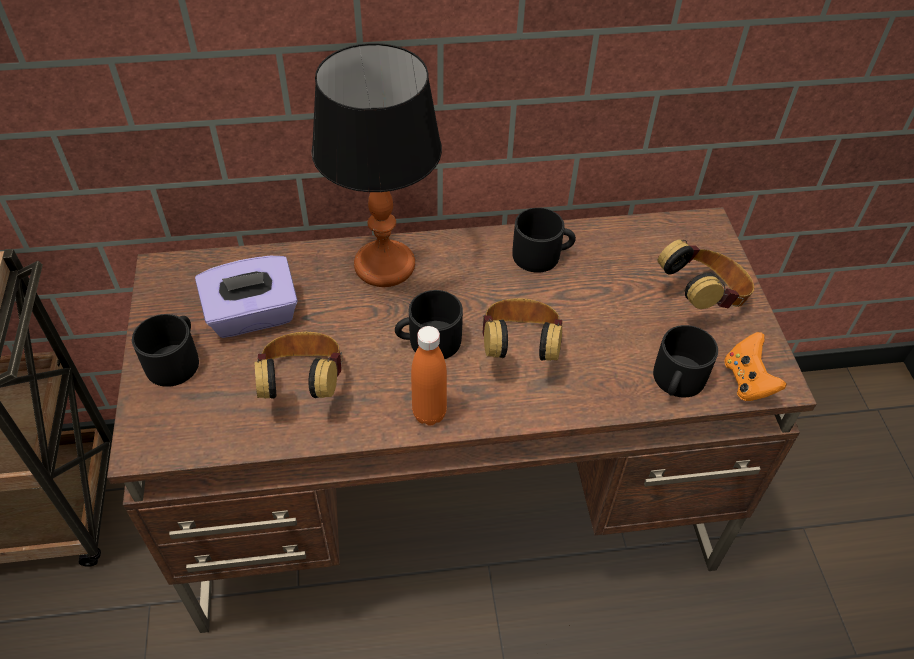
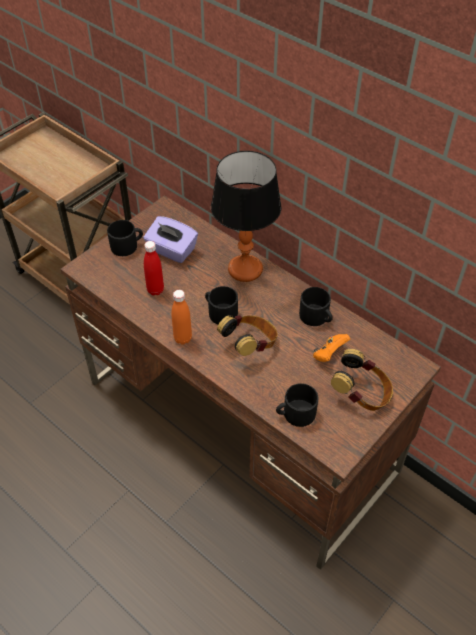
camera: 50 degrees right, 0 degrees up
headphones [255,332,343,399] -> red bottle [144,241,164,295]
orange game controller [725,332,787,401] -> orange game controller moved to [313,334,350,362]

